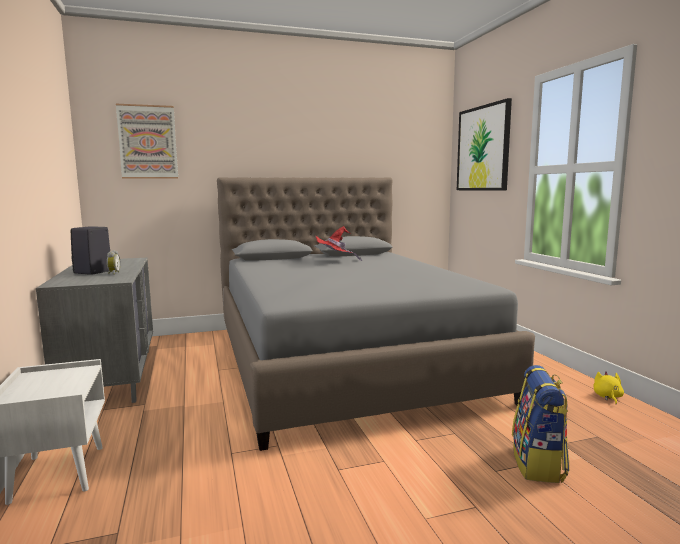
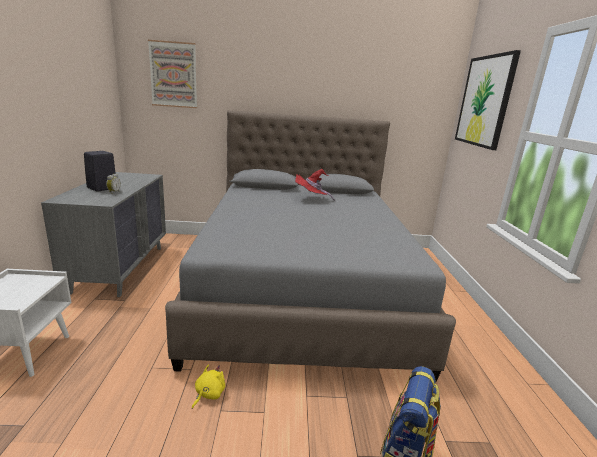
camera: 15 degrees right, 10 degrees up
yellow plush toy [593,372,624,404] -> yellow plush toy moved to [192,364,225,409]

